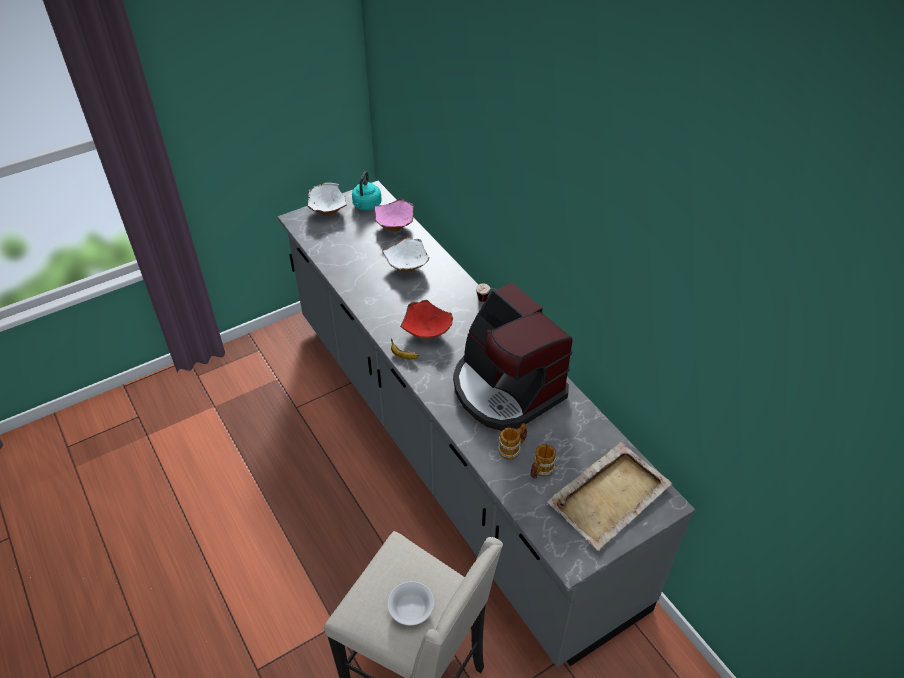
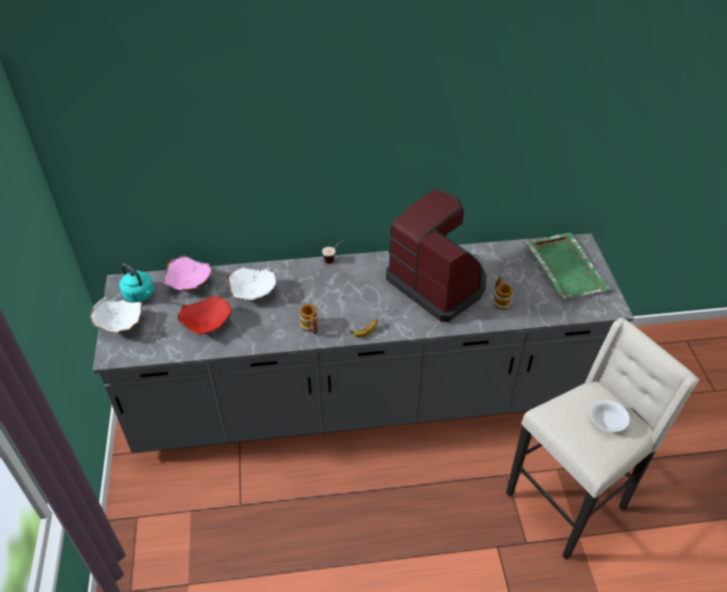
camera: 65 degrees left, 0 degrees up
red bowl [400,300,453,339] -> red bowl moved to [177,295,231,335]
coffee machine [453,282,573,431] -> coffee machine turned 120 degrees counterclockwise [386,189,487,322]
mug [530,444,557,479] -> mug moved to [299,304,319,334]
beige tray [547,442,672,551] -> green tray [525,233,611,299]

